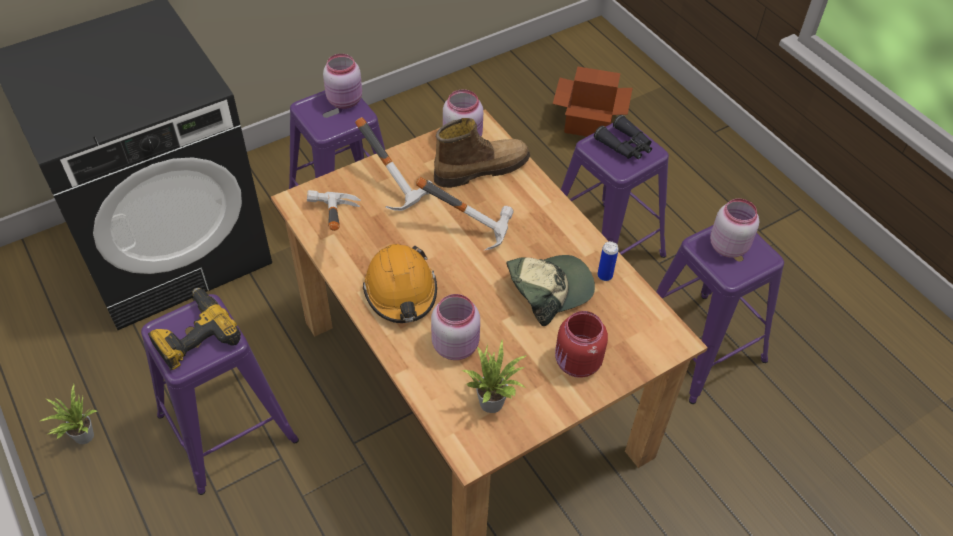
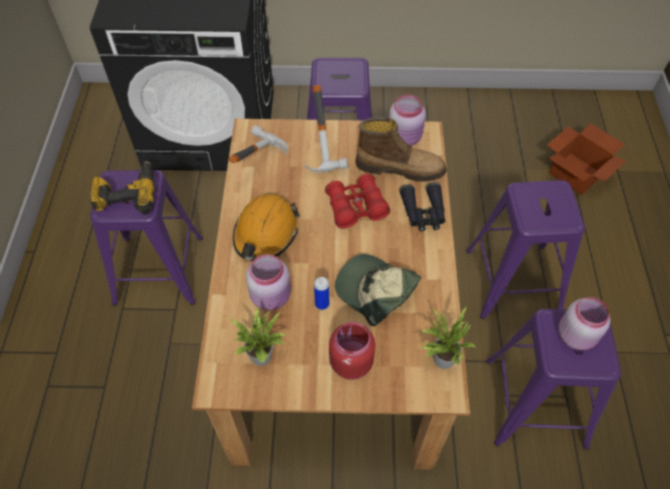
camera: 35 degrees right, 5 degrees up
potted plant [39,384,98,444] -> potted plant moved to [420,307,475,369]
pink jar [323,54,362,109] -> none
hammer [416,177,514,250] -> red binoculars [325,173,390,229]
cap [506,255,595,326] -> cap turned 150 degrees counterclockwise [335,254,421,327]
black binoculars [594,115,652,159] -> black binoculars moved to [399,182,445,231]
can [597,241,619,281] -> can moved to [314,277,329,310]

